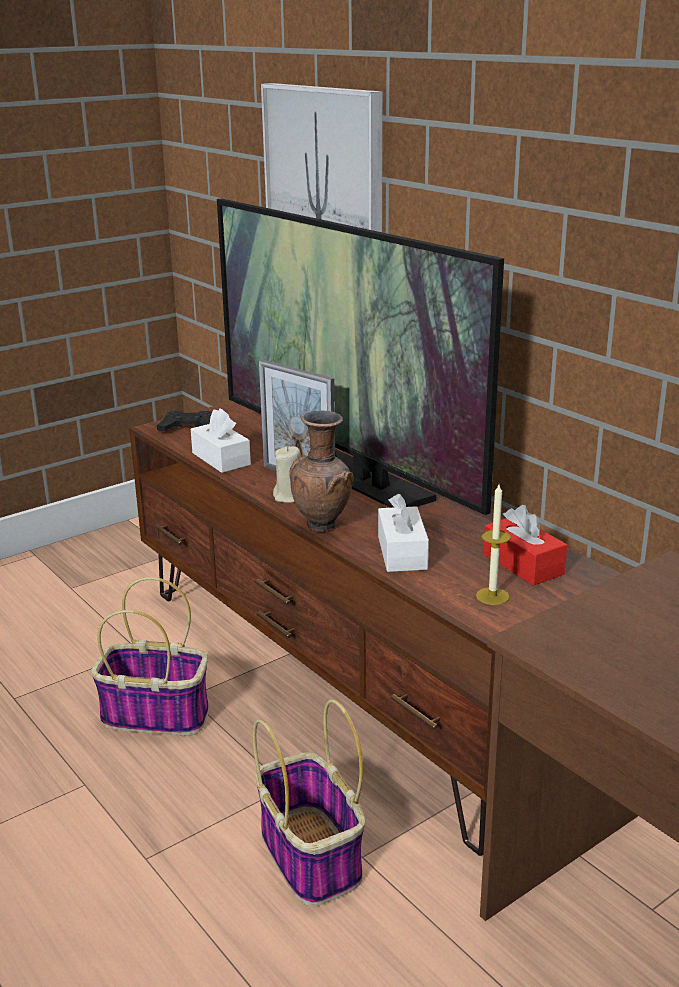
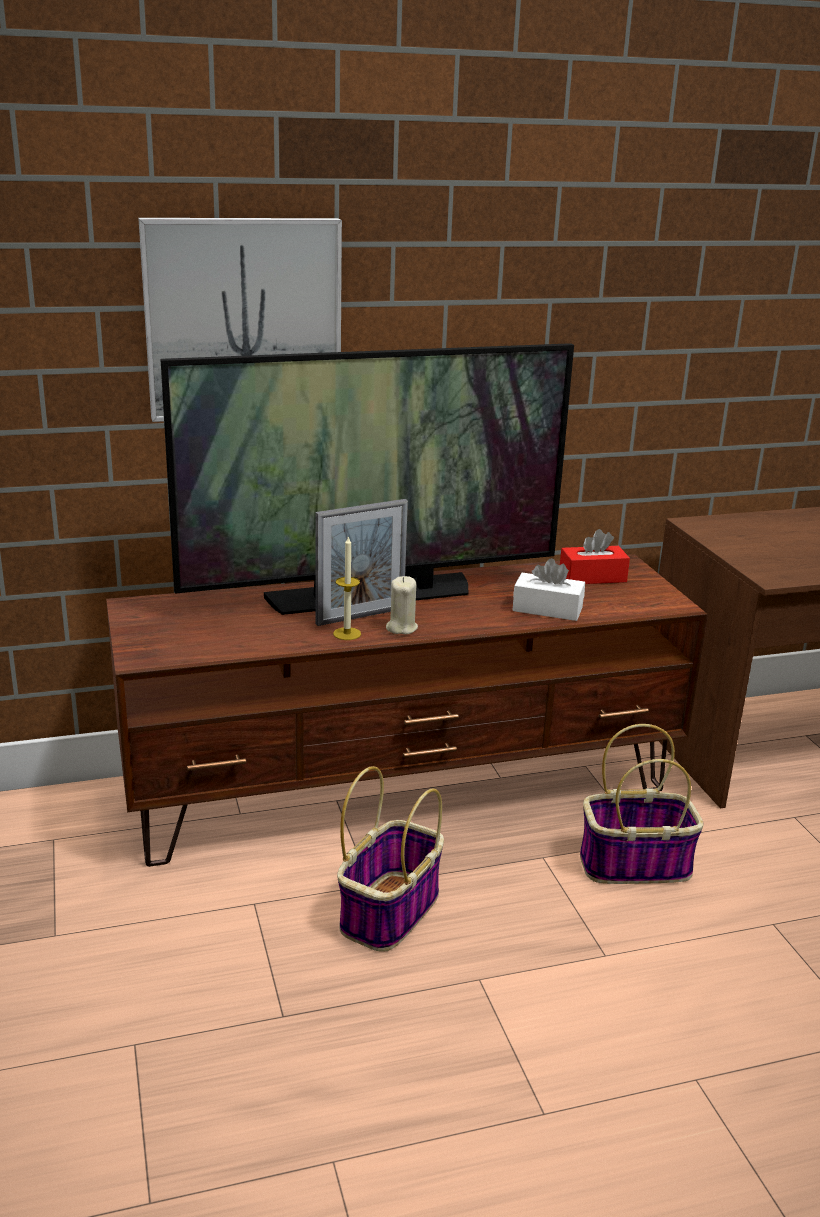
camera: 70 degrees left, 0 degrees up
black game controller [157,411,212,432] -> none
white tissue box [191,408,251,473] -> none
brown vase [289,410,354,532] -> none
candle [476,484,511,605] -> candle moved to [333,535,361,640]

